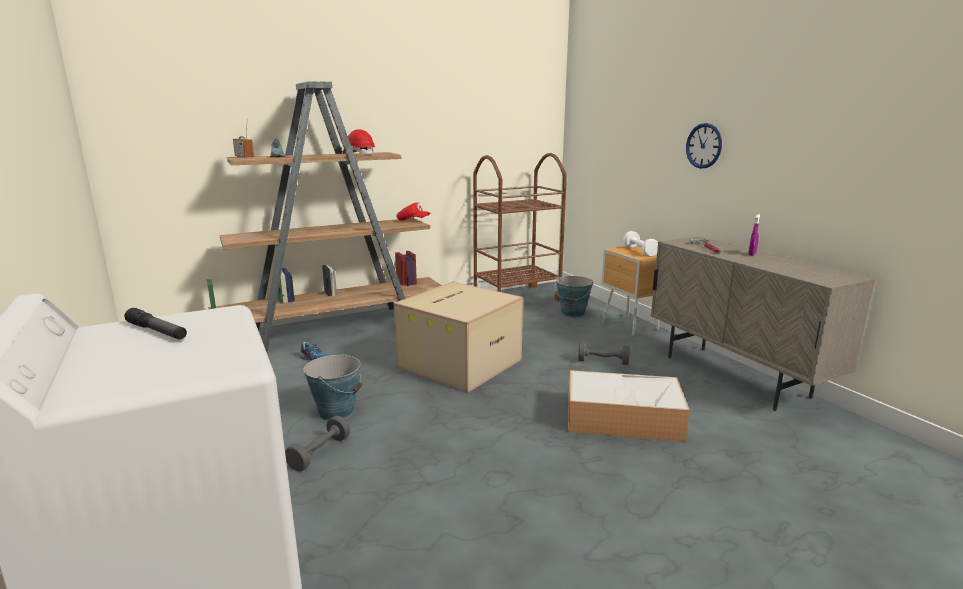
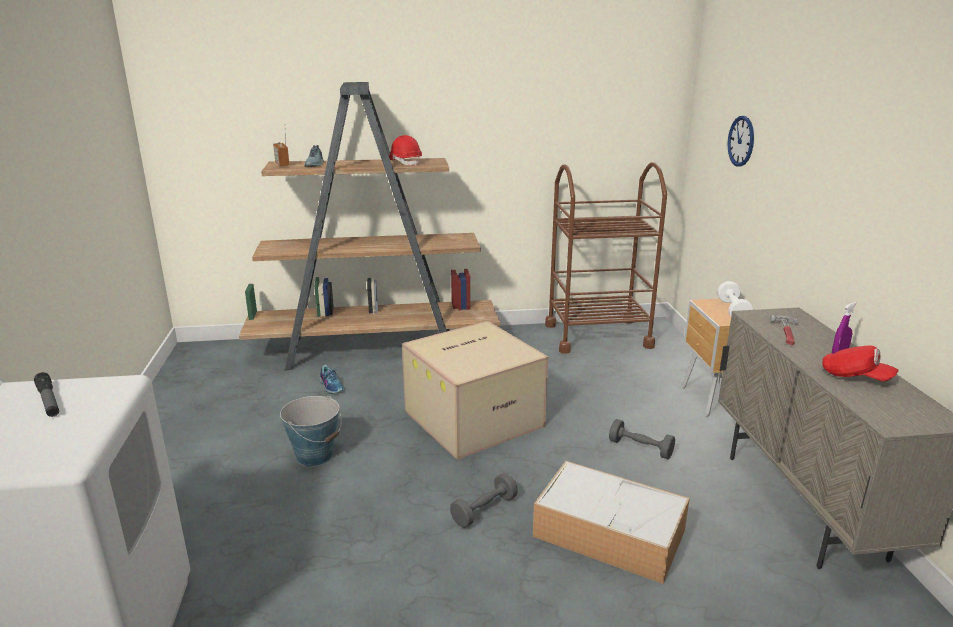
camera: 20 degrees right, 5 degrees up
grey dumbbell [285,416,350,471] -> grey dumbbell moved to [450,473,518,528]
red cap [396,202,430,221] -> red cap moved to [822,346,899,381]
bucket [555,276,593,317] -> none
wall clock [686,123,722,169] -> wall clock moved to [728,116,754,167]

